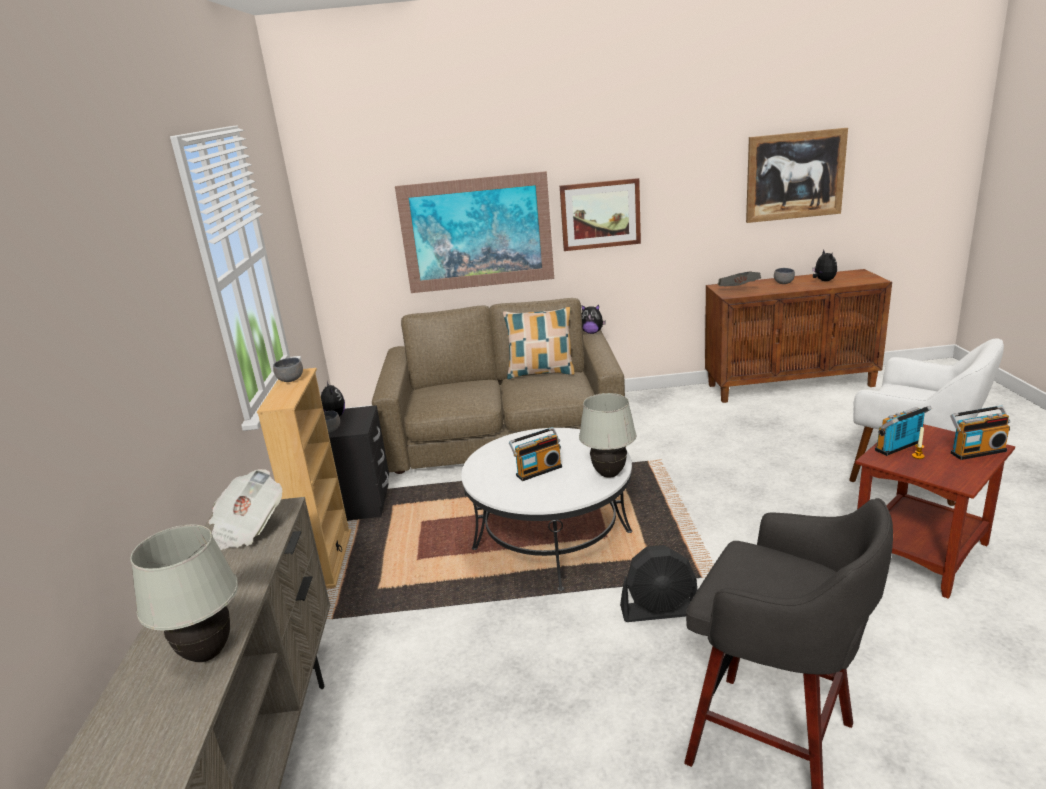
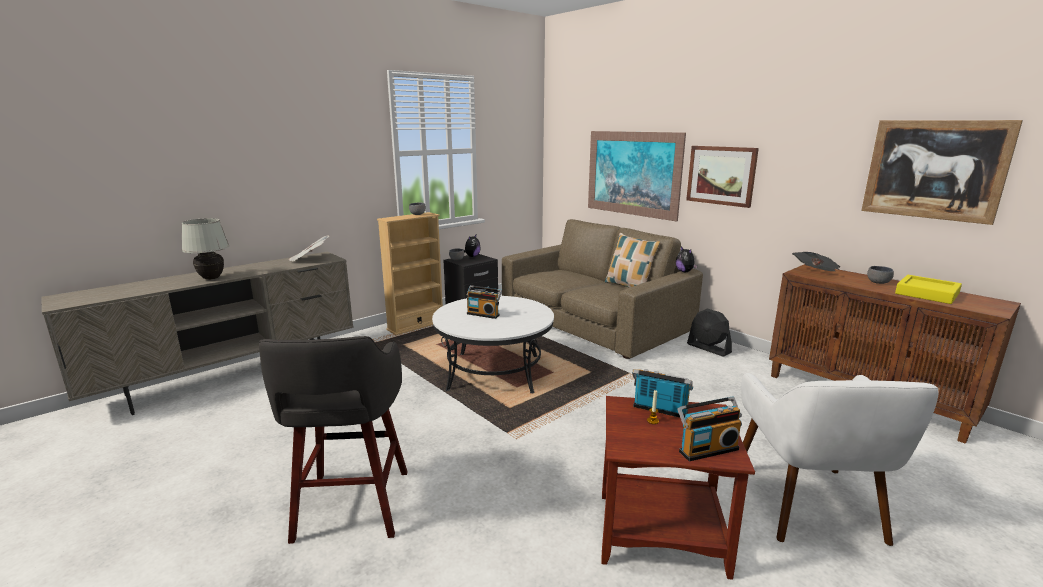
camera: 50 degrees right, 5 degrees down
white table lamp [579,393,636,478] -> none
black fan [620,545,697,622] -> black fan moved to [687,308,732,357]
plush toy [812,250,837,281] -> yellow tray [895,275,962,304]
radio [950,406,1010,460] -> radio turned 60 degrees counterclockwise [677,397,742,461]

